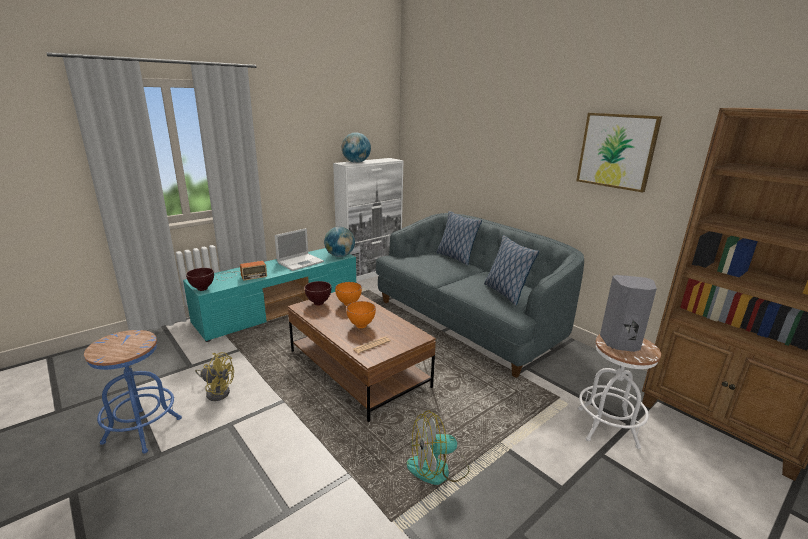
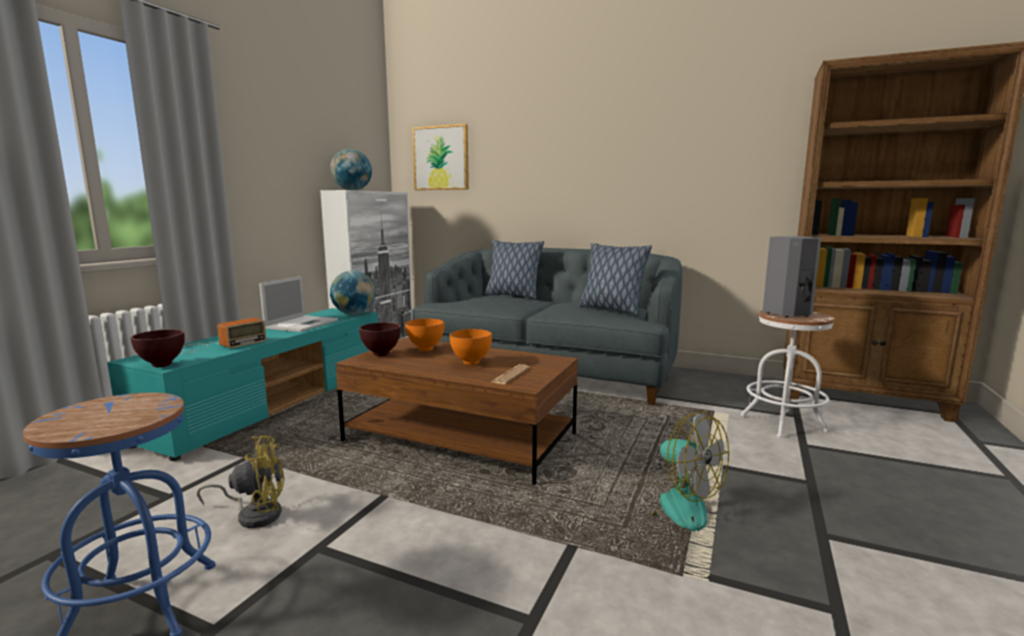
camera: 25 degrees left, 10 degrees down
fan [407,411,470,485] -> fan turned 90 degrees counterclockwise [628,411,729,532]
picture [576,113,662,193] -> picture moved to [412,124,469,190]

